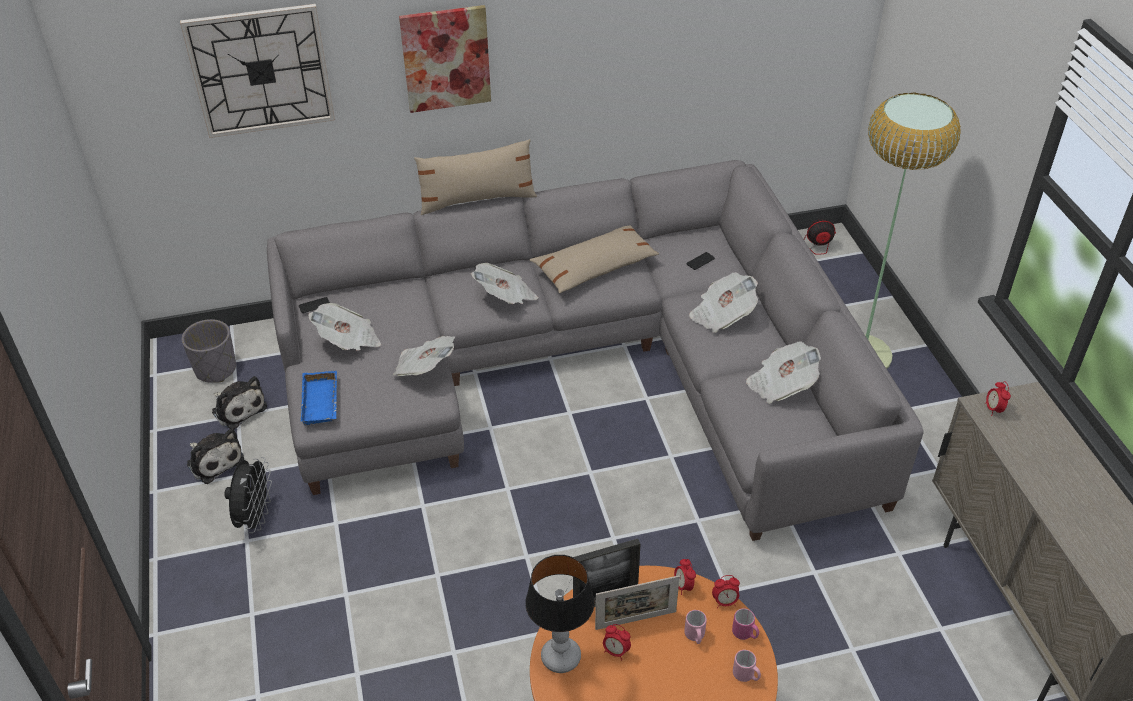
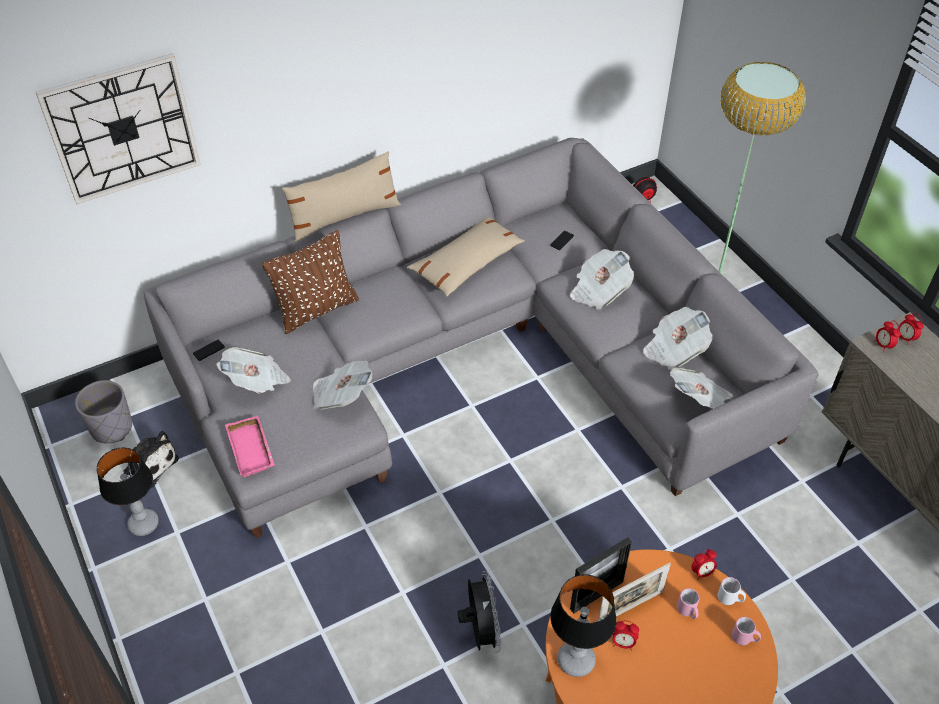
camera: 15 degrees left, 5 degrees up
plush toy [187,428,244,484] -> table lamp [97,447,159,536]
black fan [224,457,272,533] -> black fan moved to [458,571,501,653]
blue tray [300,371,337,425] -> pink tray [225,416,275,478]
picture [399,5,491,113] -> none
newspaper [471,263,538,304] -> newspaper moved to [670,367,733,409]
alarm clock [674,559,696,595] -> alarm clock moved to [898,313,924,341]
pink mug [732,608,759,640] -> white mug [718,577,746,605]
none -> brown pillow [262,230,359,334]

